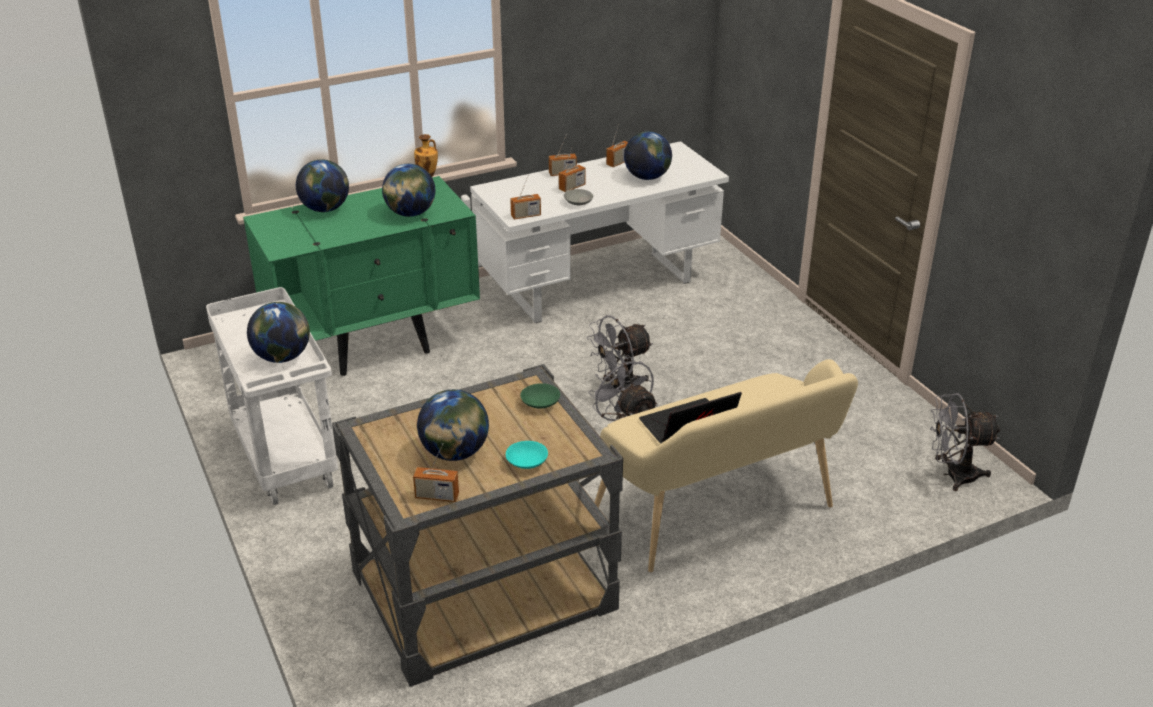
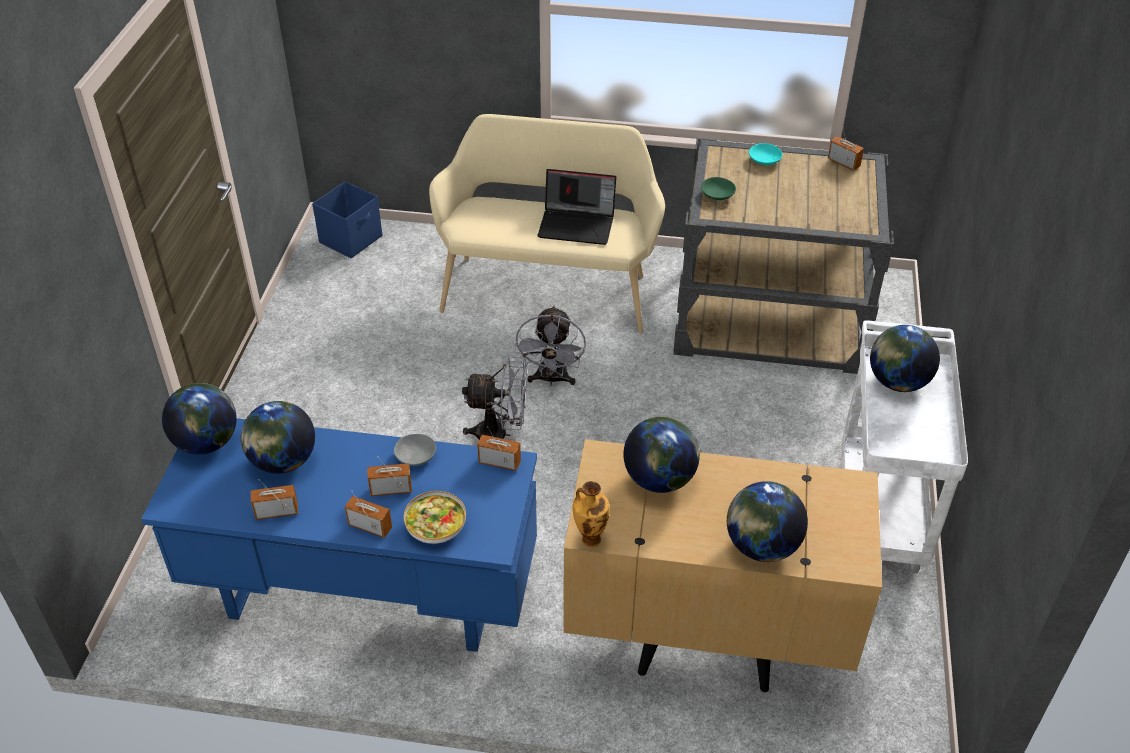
camera: 145 degrees left, 10 degrees up
green dresser [243,176,480,376] -> beige dresser [563,439,882,692]
globe [417,389,489,461] -> globe moved to [162,383,237,455]
white desk [470,141,729,323] -> blue desk [141,418,537,652]
grey fan [930,393,1000,491] -> blue storage box [312,181,382,258]
none -> bowl [404,491,466,544]

